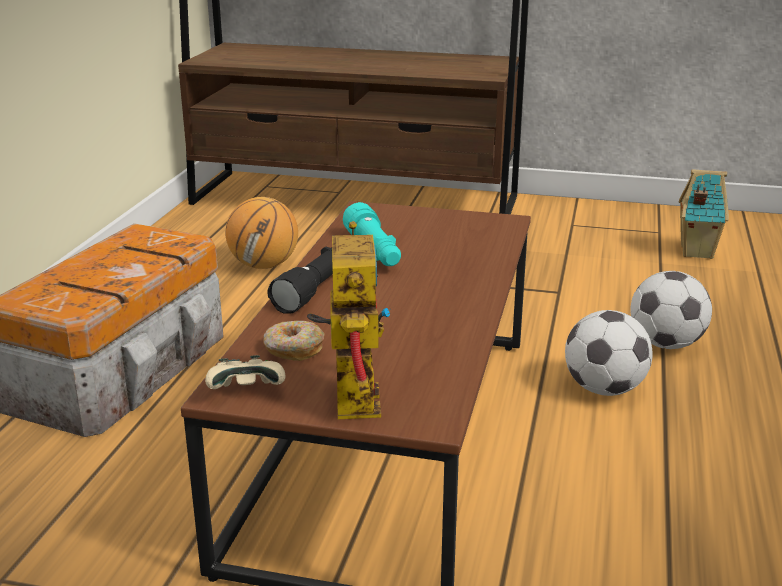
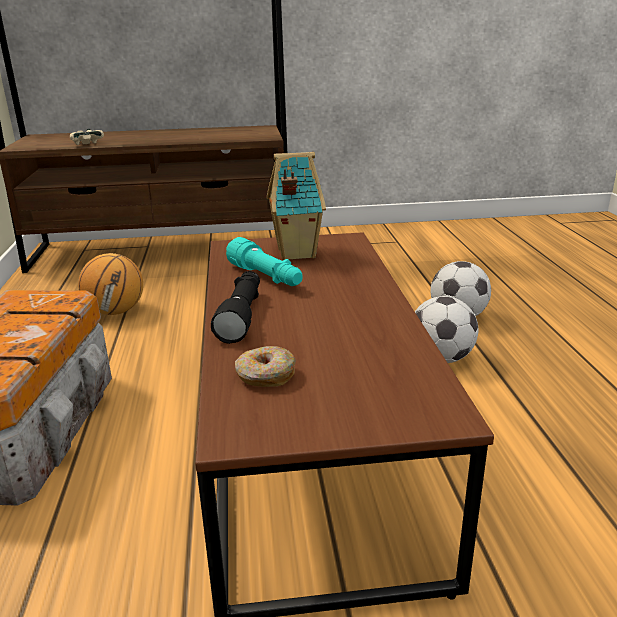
camera: 20 degrees left, 0 degrees up
beige game controller [205,355,286,389] -> beige game controller moved to [70,129,104,145]
toy robot [307,221,391,419] -> none
toy house [679,169,729,259] -> toy house moved to [267,152,326,260]

